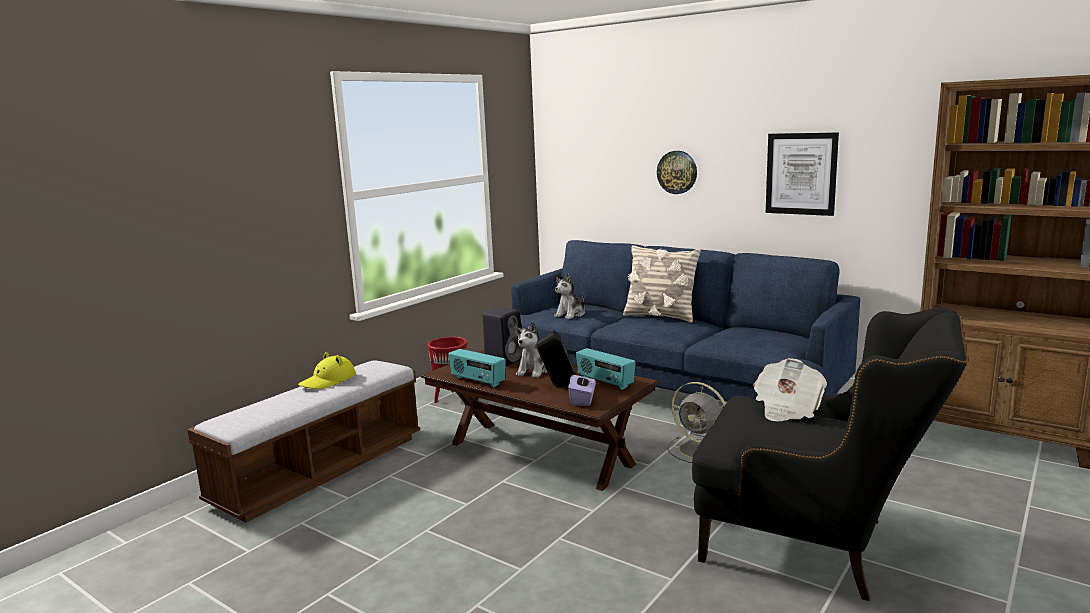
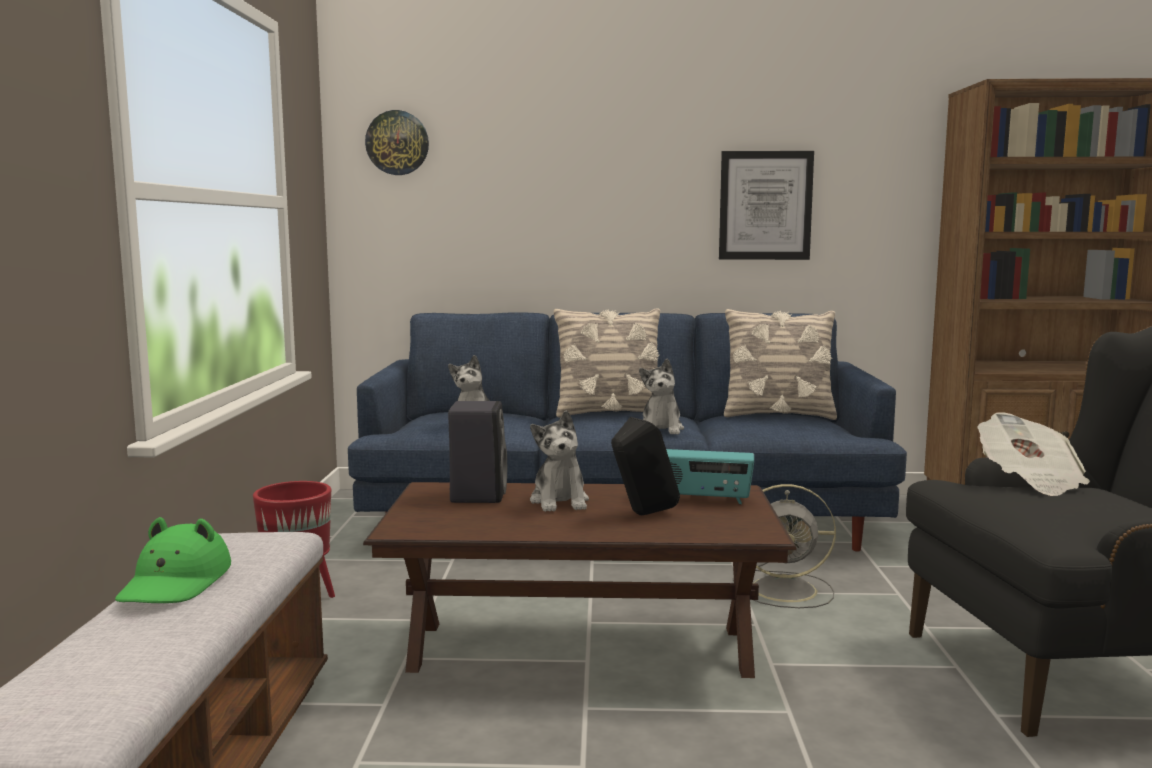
camera: 35 degrees left, 5 degrees down
yellow hat [298,352,356,389] -> green hat [115,517,231,603]
radio [448,349,506,388] -> none
purple tissue box [568,371,596,406] -> none
wall clock [657,151,697,194] -> wall clock moved to [365,110,429,175]
none -> plush toy [639,359,684,435]
none -> beige pillow [724,309,837,420]

